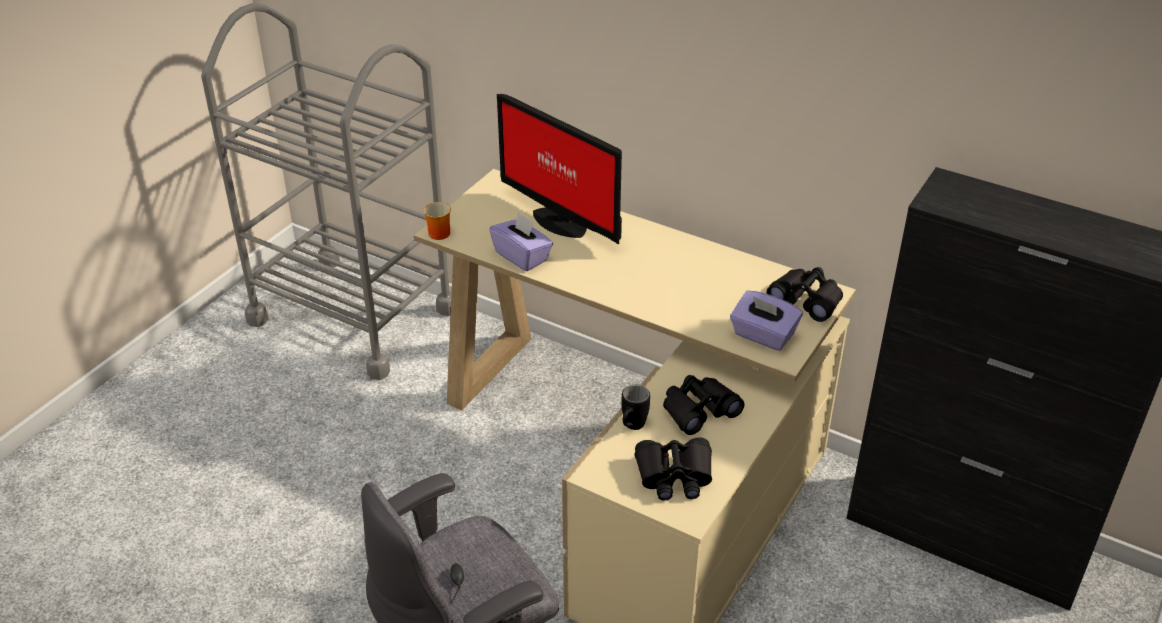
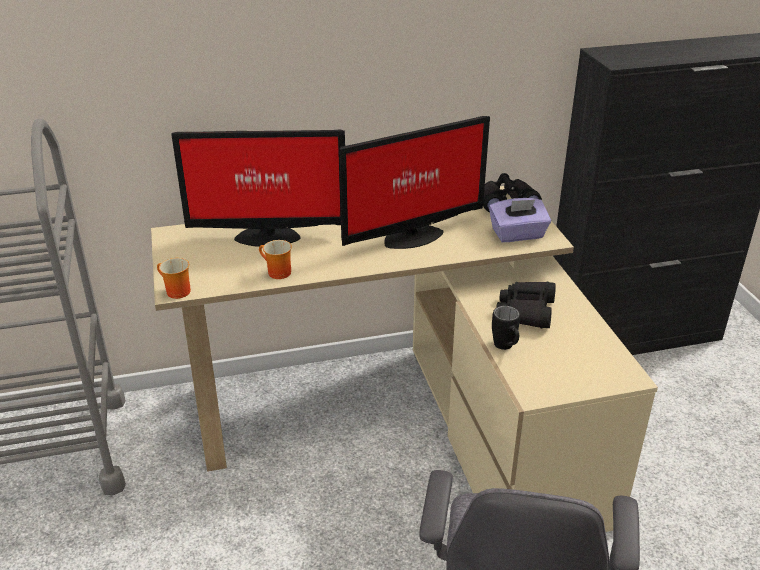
camera: 45 degrees left, 5 degrees down
purple tissue box [489,213,553,271] -> mug [259,240,292,279]
black binoculars [635,437,712,501] -> none
none -> monitor [340,116,490,249]

